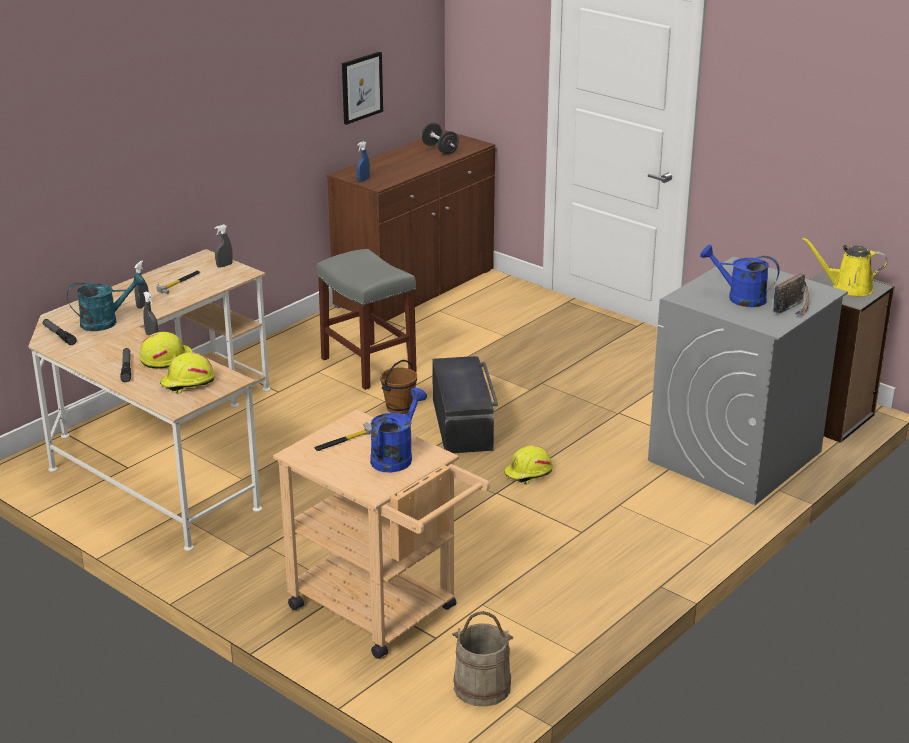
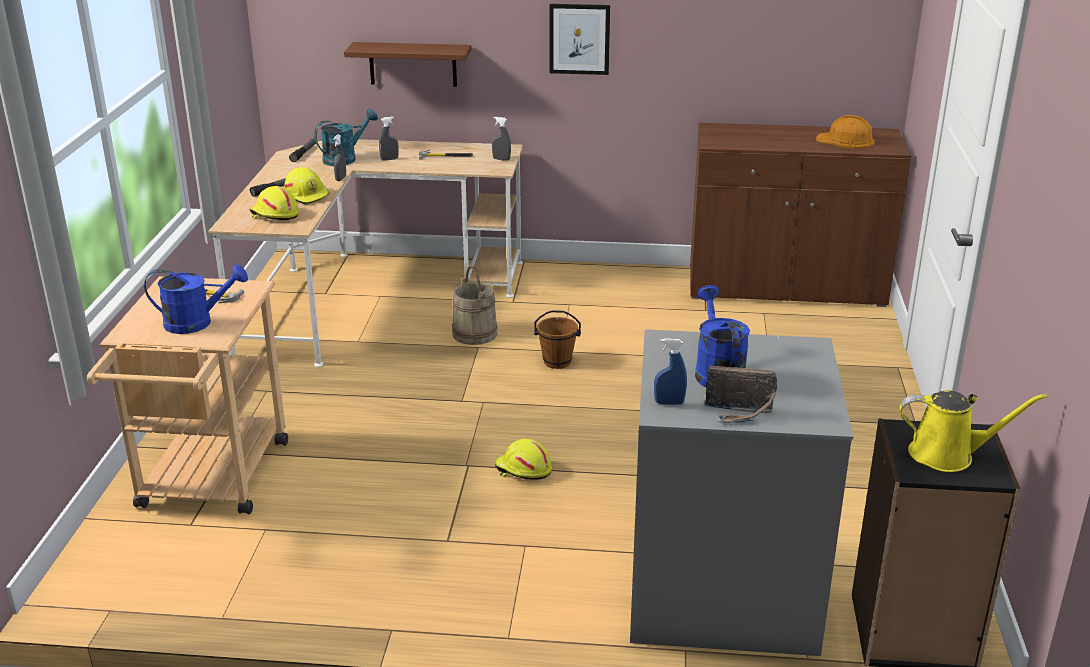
camera: 55 degrees right, 0 degrees up
turquoise watering can [67,273,146,331] -> turquoise watering can turned 75 degrees counterclockwise [314,109,378,166]
grey stool [316,249,417,390] -> none
picture [342,51,383,125] -> picture moved to [549,4,610,75]
blue spray bottle [356,141,370,182] -> blue spray bottle moved to [654,338,687,405]
black dumbbell [421,123,459,155] -> orange hard hat [816,115,875,149]
black storage box [432,356,498,453] -> none
beige bucket [452,611,514,706] -> beige bucket moved to [452,266,498,345]
yellow watering can [802,237,887,296] -> yellow watering can turned 120 degrees clockwise [900,391,1047,472]
none -> brown shelf [344,42,472,87]

